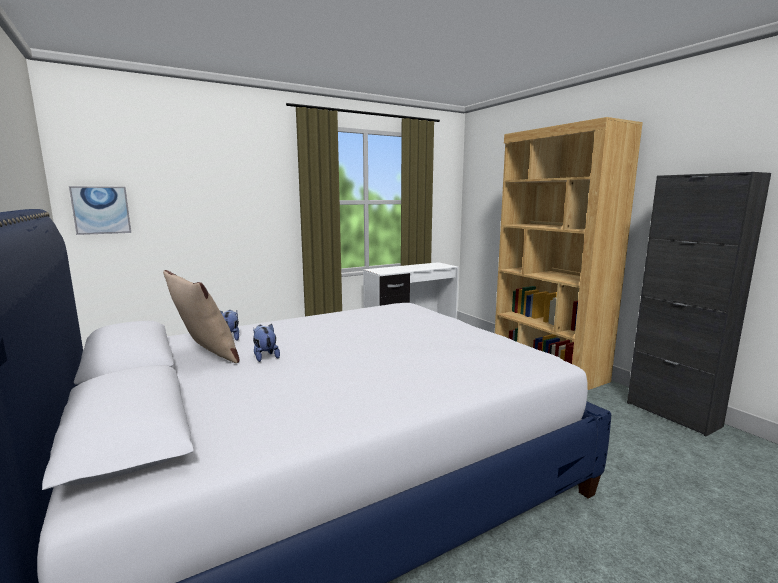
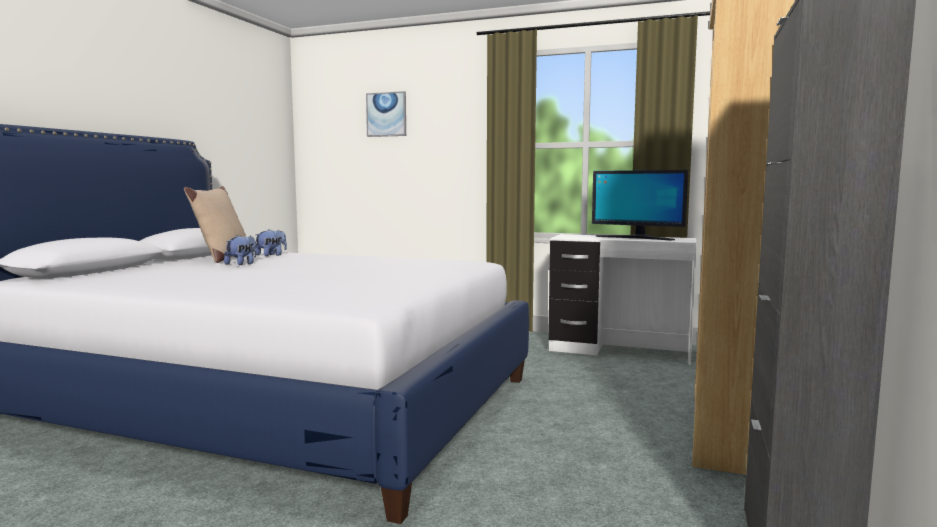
camera: 50 degrees right, 5 degrees down
picture [69,186,131,235] -> picture moved to [366,91,406,137]
none -> monitor [592,170,688,240]

